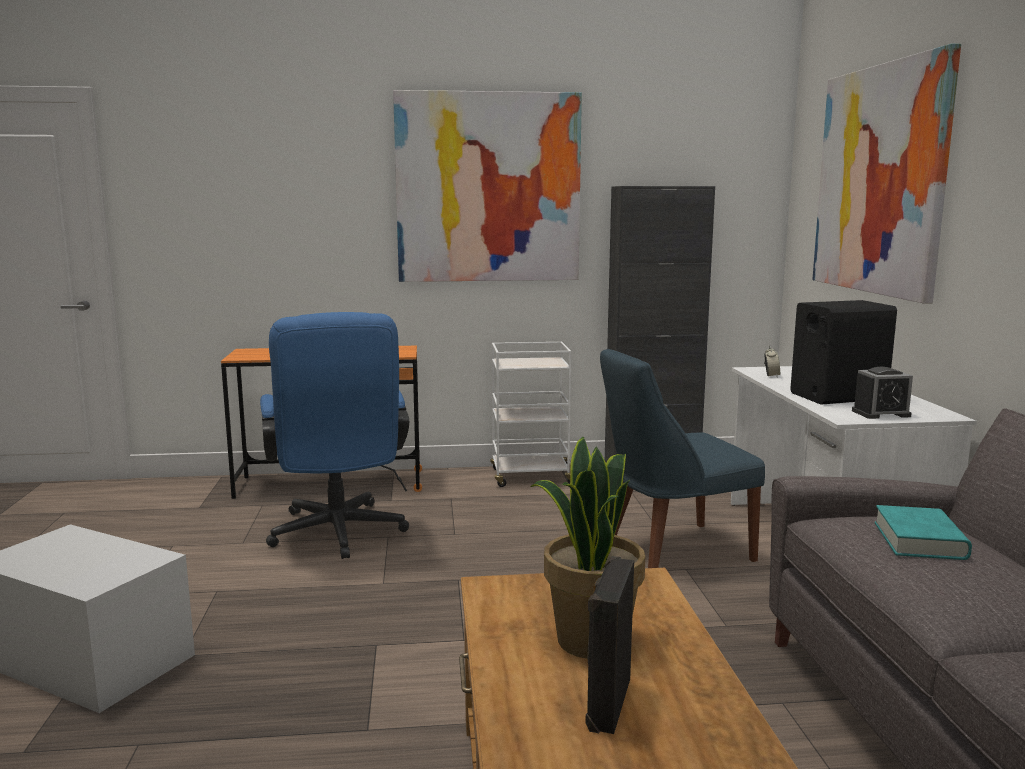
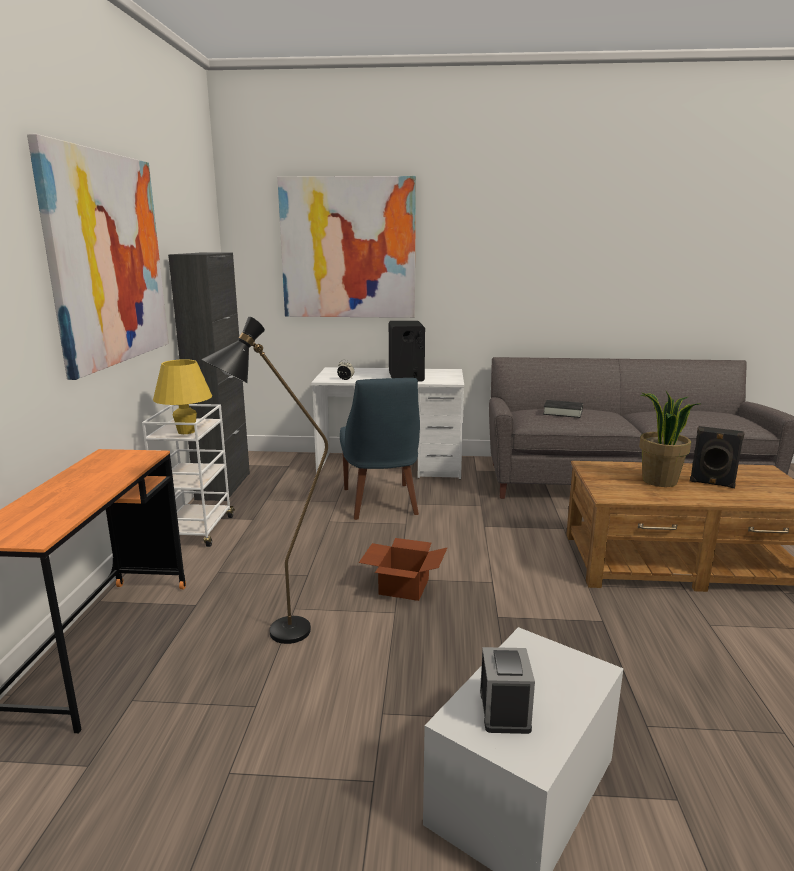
camera: 80 degrees left, 5 degrees up
blue office chair [260,312,409,559] -> black floor lamp [201,317,328,644]
alarm clock [852,367,913,419] -> alarm clock moved to [480,647,535,734]
turquoise book [875,505,972,560] -> black book [543,400,583,418]
none -> yellow table lamp [153,359,212,434]
none -> cardboard box [359,538,448,601]

